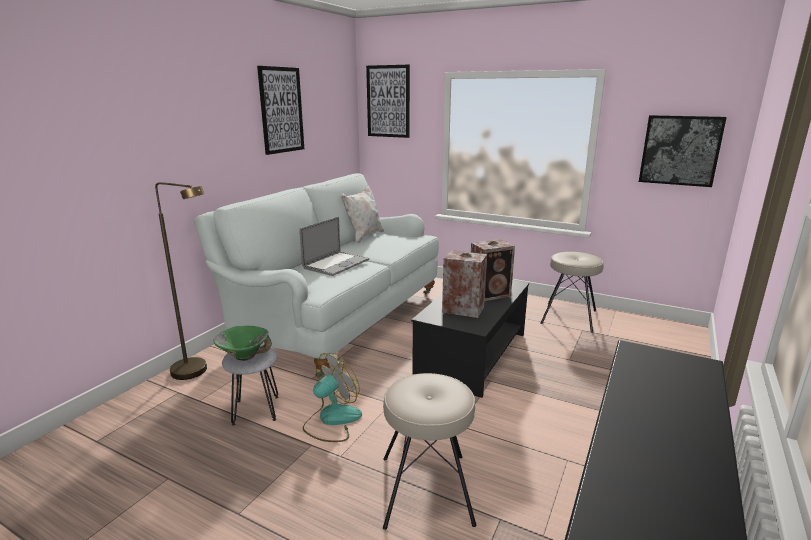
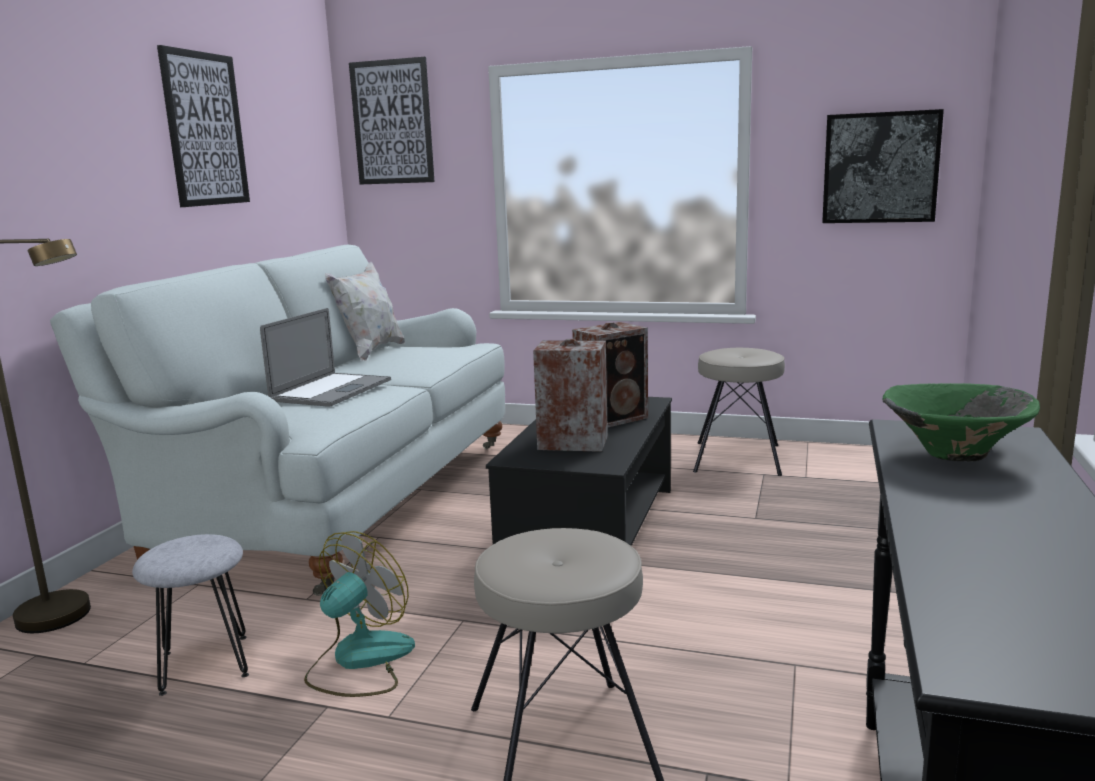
camera: 10 degrees left, 5 degrees down
green bowl [213,326,272,361] -> green bowl moved to [883,383,1040,461]

